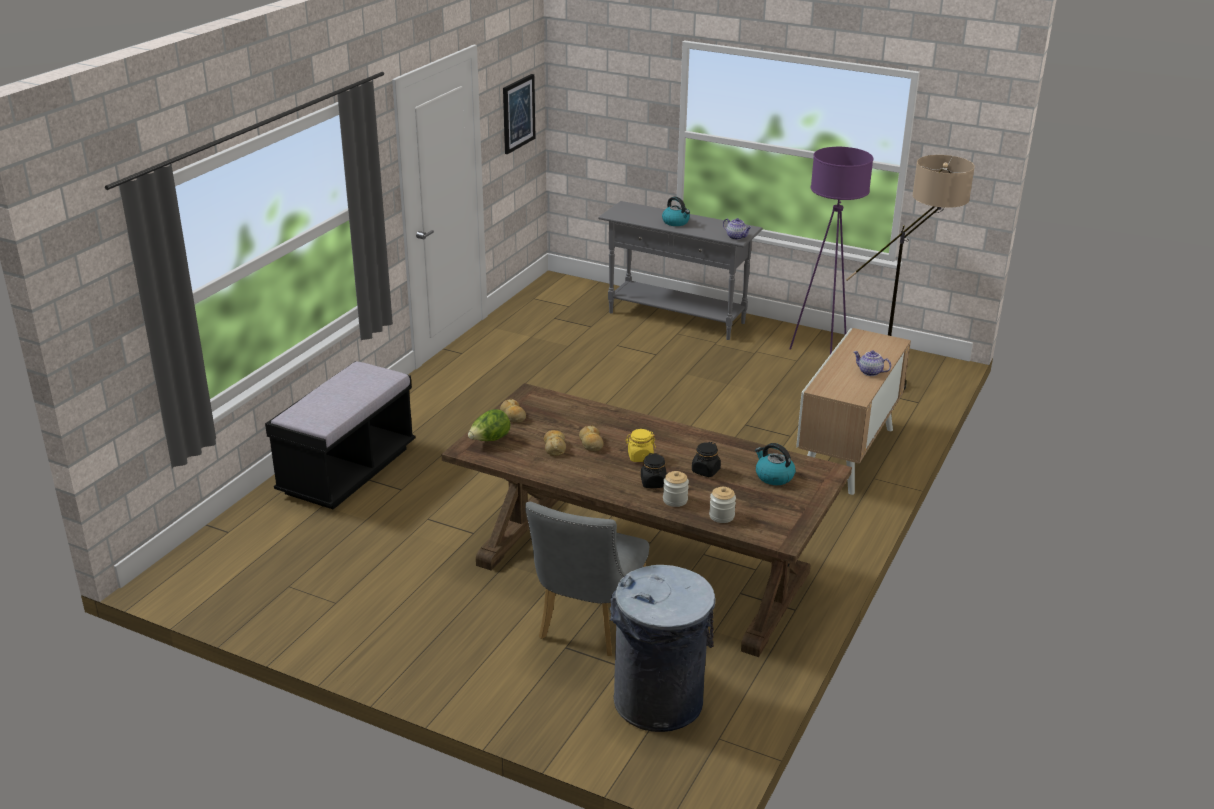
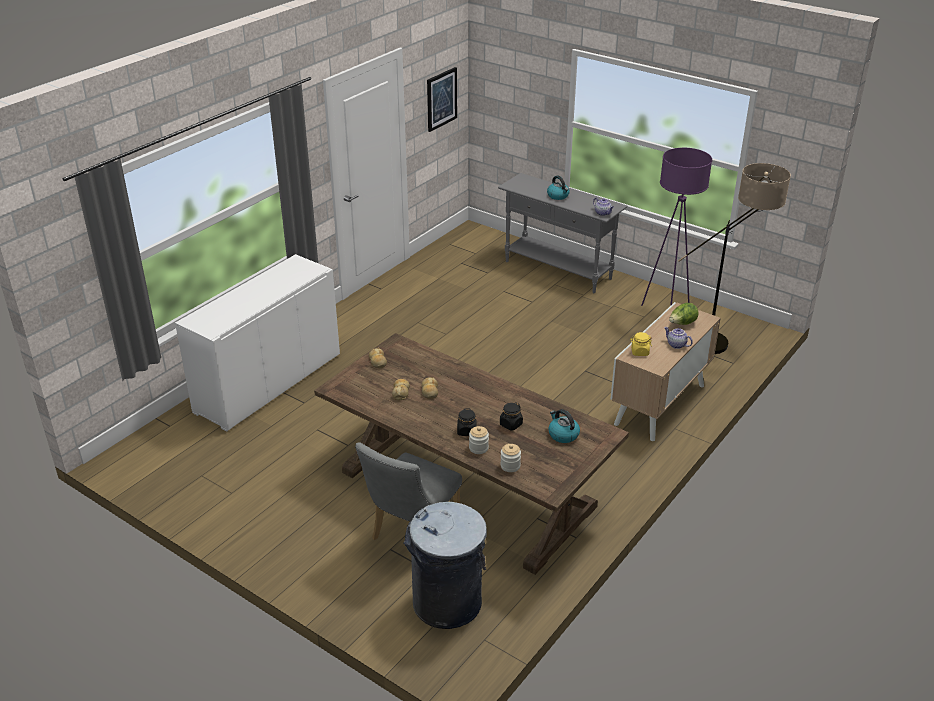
camera: 10 degrees right, 5 degrees up
black bench [265,361,415,509] -> white cabinet [175,254,340,432]
lettuce [468,409,510,441] -> lettuce moved to [669,303,699,325]
yellow jar [625,429,656,462] -> yellow jar moved to [630,332,652,356]

